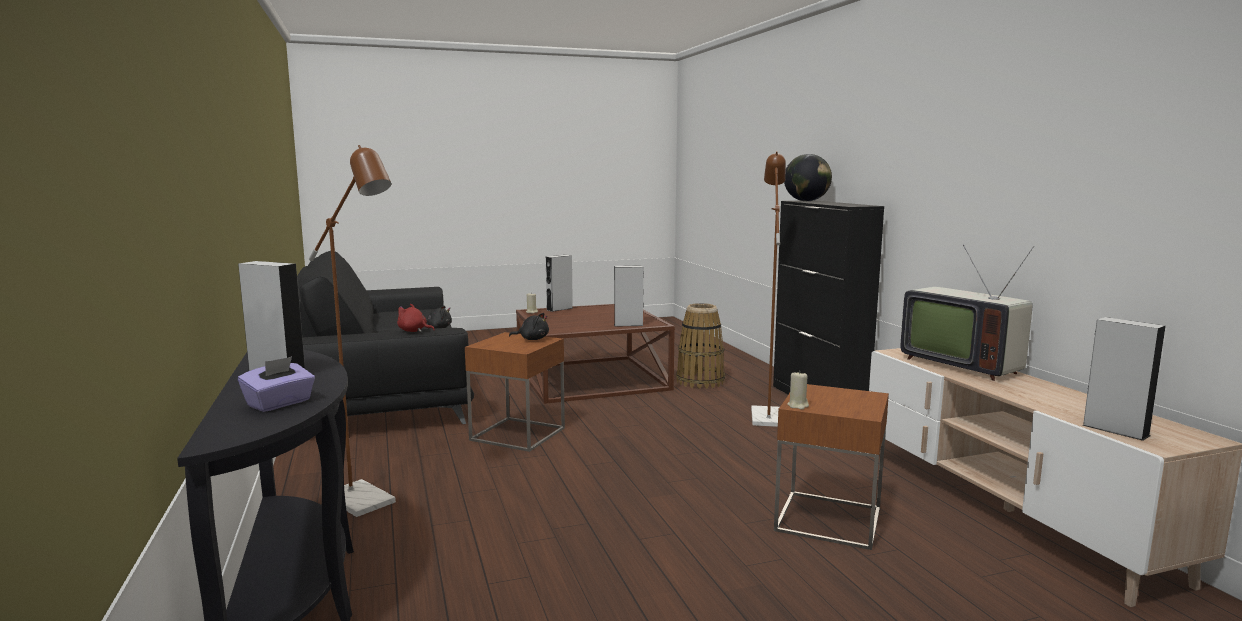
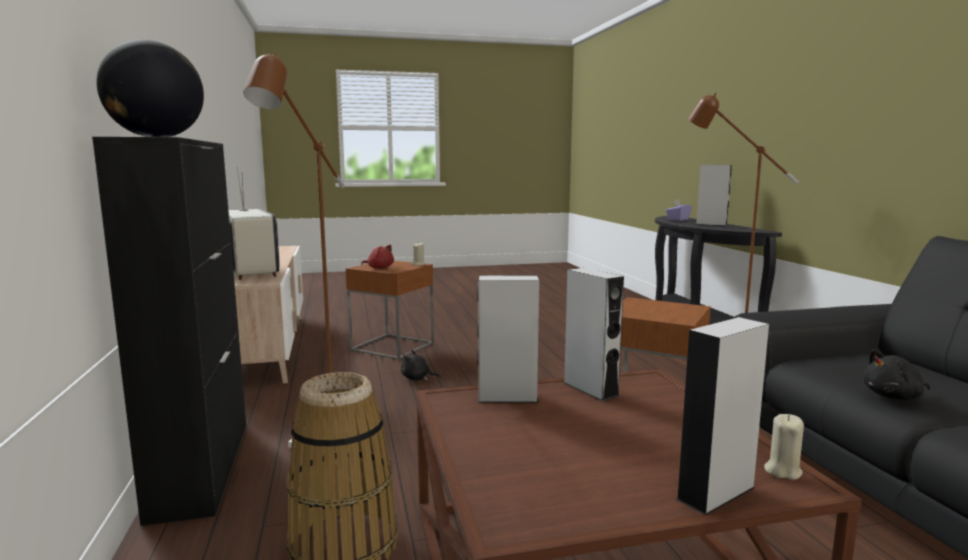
camera: 175 degrees left, 0 degrees up
red plush toy [397,304,435,332] -> red plush toy moved to [361,245,394,269]
black plush toy [509,313,549,340] -> black plush toy moved to [401,350,441,380]
grey speaker [1082,317,1166,441] -> grey speaker moved to [564,268,624,401]

